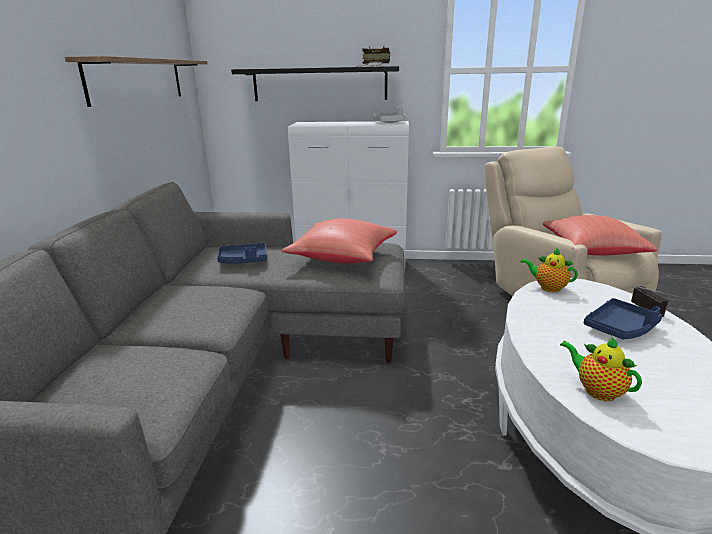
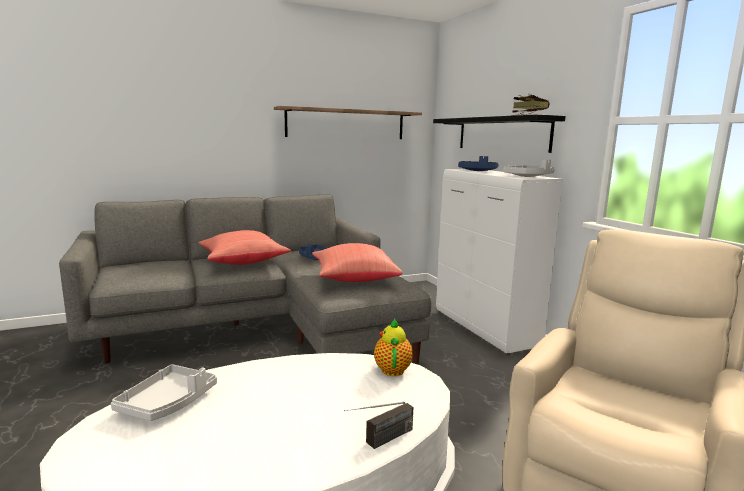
camera: 60 degrees right, 10 degrees down
red pillow [543,215,658,256] -> red pillow moved to [199,230,291,265]
teapot [560,337,642,401] -> grey tray [111,364,217,421]
blue tray [584,298,662,339] -> blue tray moved to [458,156,498,171]

